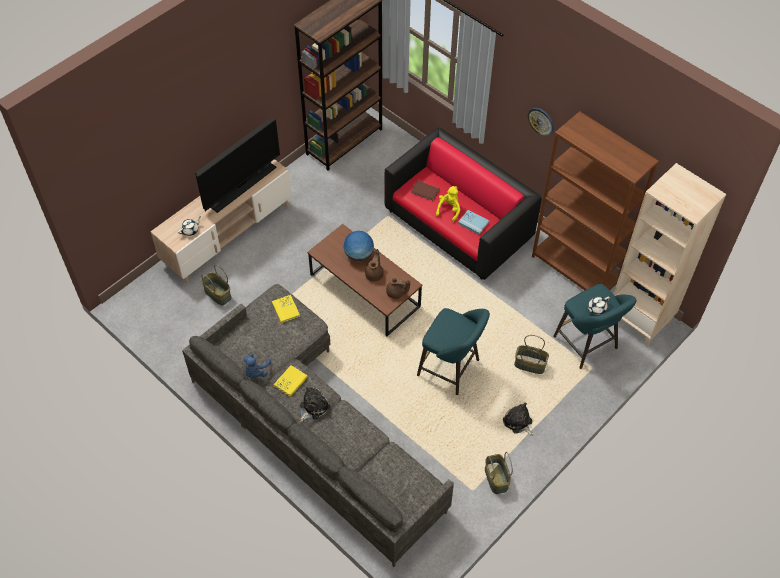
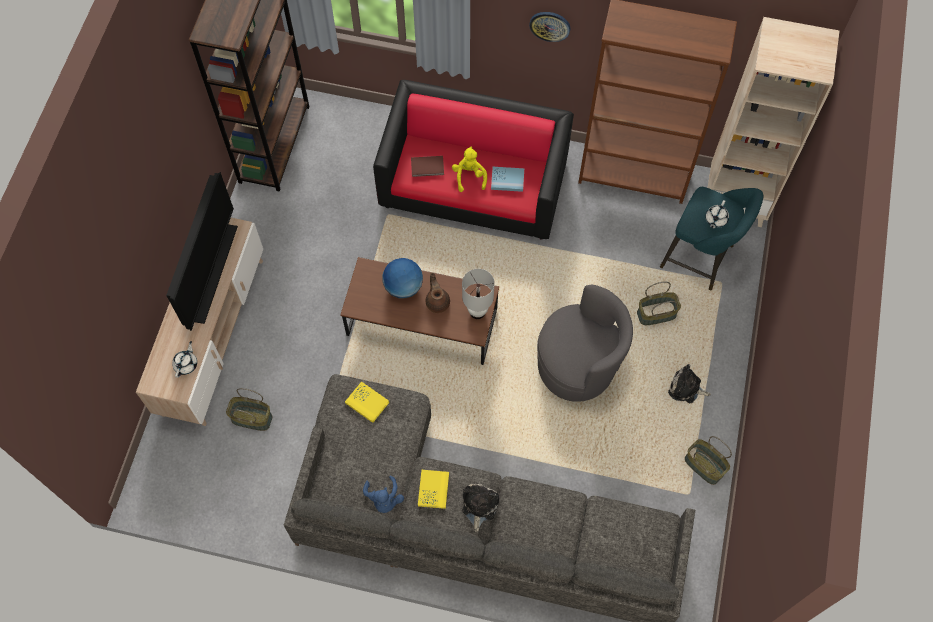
camera: 30 degrees left, 10 degrees up
brown teapot [386,276,410,299] -> white table lamp [462,269,495,319]
turquoise stool [417,308,490,395] -> grey armchair [537,285,633,402]

